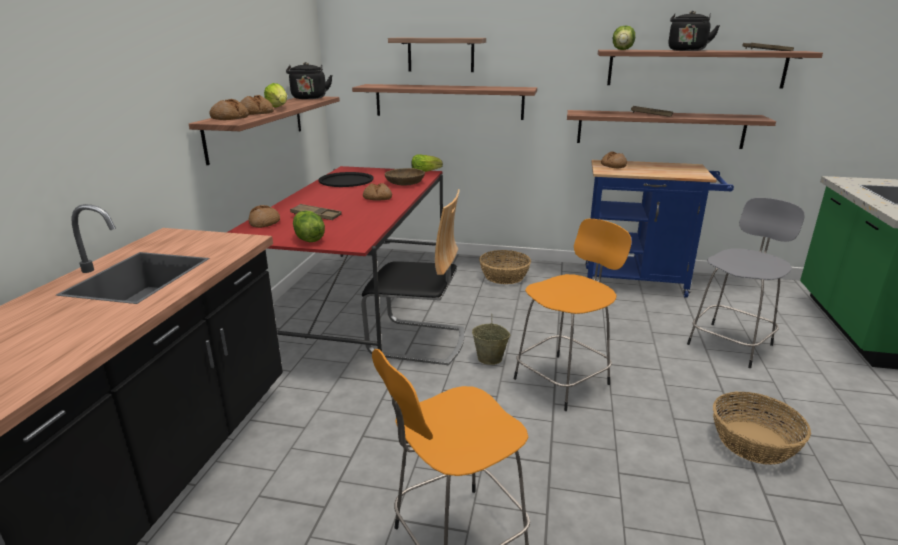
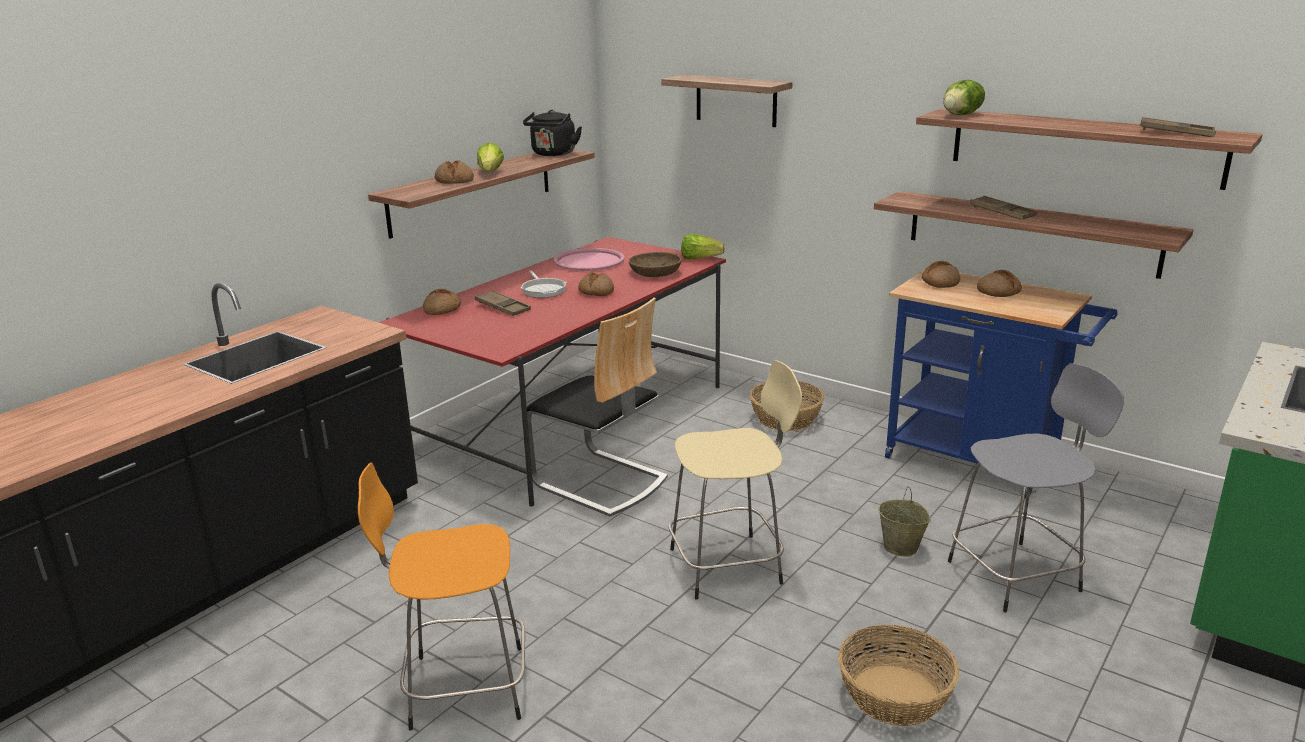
camera: 25 degrees right, 0 degrees up
bread [209,99,249,120] -> bread moved to [977,270,1022,297]
lettuce [293,211,325,242] -> none
black tray [319,172,374,187] -> pink tray [554,248,624,271]
shelf [352,84,537,120] -> none
beige bucket [472,320,510,365] -> beige bucket moved to [879,486,930,557]
orange stool [514,219,632,411] -> beige stool [669,360,802,600]
black kettle [669,11,720,51] -> none
none -> frying pan [521,270,567,298]

